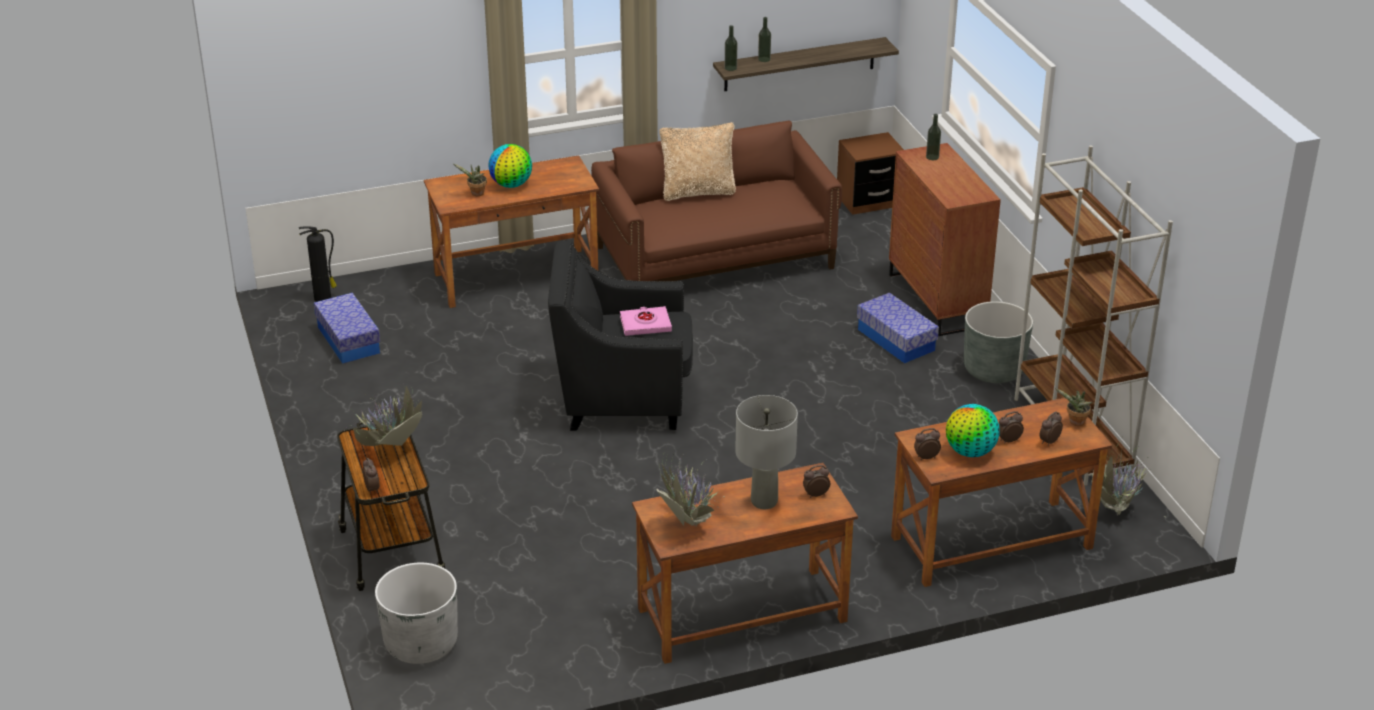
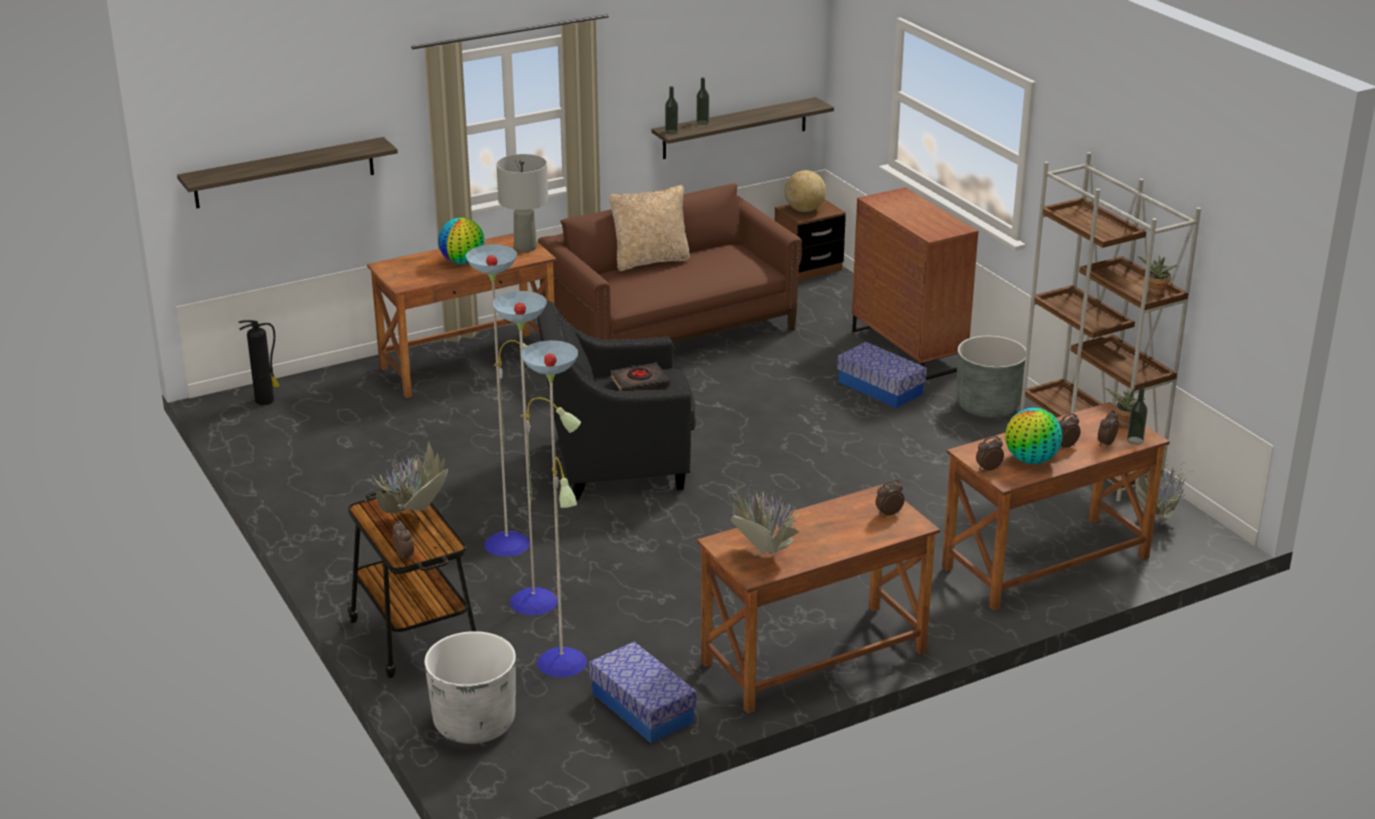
camera: 10 degrees left, 5 degrees down
storage box [314,293,380,364] -> storage box moved to [589,642,697,743]
potted plant [453,164,487,197] -> potted plant moved to [1138,255,1177,295]
pink book [620,306,672,336] -> black book [610,362,670,391]
grey table lamp [735,395,798,509] -> grey table lamp moved to [496,154,548,252]
bottle [926,114,941,160] -> bottle moved to [1127,387,1148,445]
none -> shelf [177,137,398,208]
none -> floor lamp [466,244,587,677]
none -> globe [785,170,826,212]

